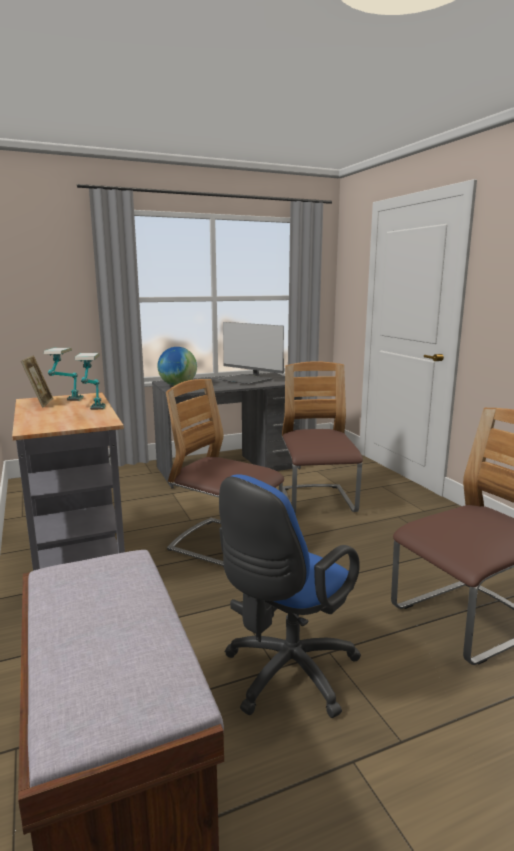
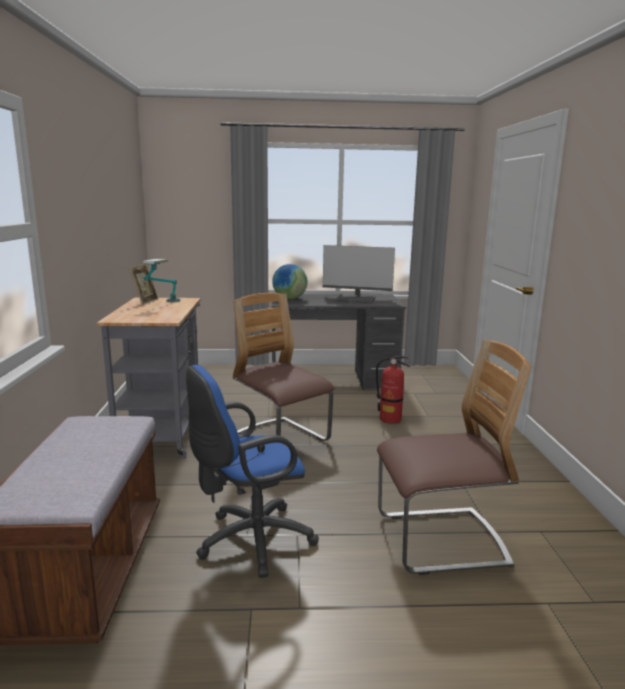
camera: 20 degrees right, 0 degrees up
table lamp [74,353,106,410] -> none
monitor [218,322,284,384] -> monitor turned 45 degrees counterclockwise [323,245,395,303]
chair [282,361,363,514] -> fire extinguisher [376,356,410,424]

